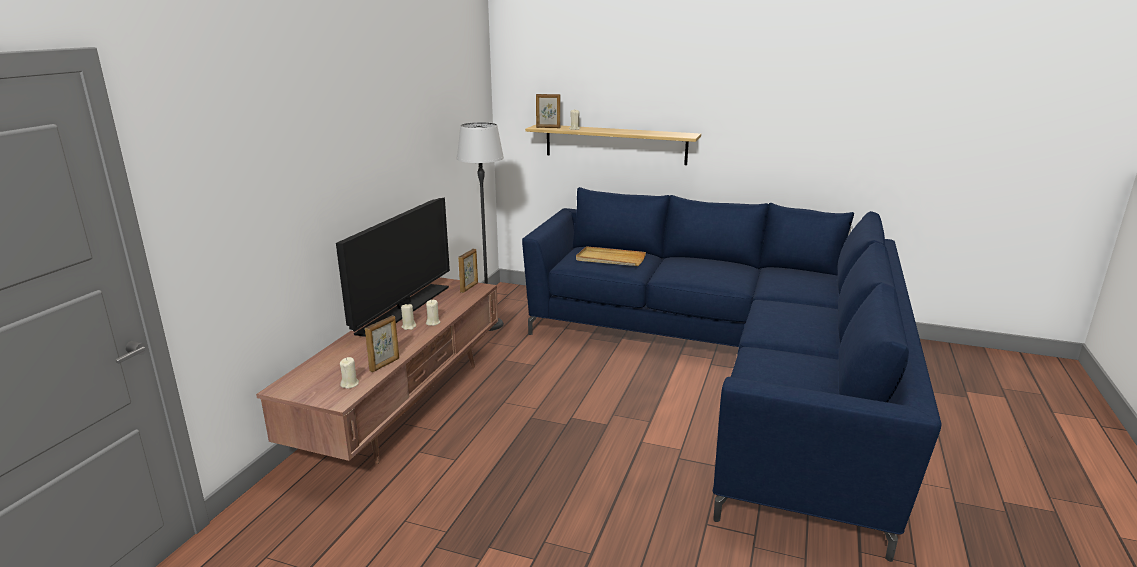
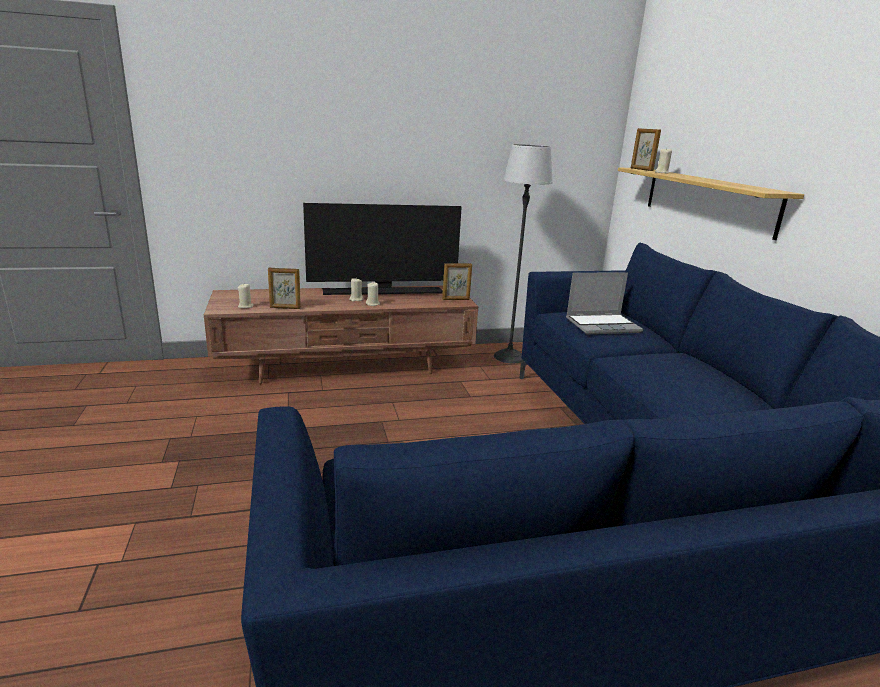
camera: 55 degrees right, 0 degrees up
beige tray [576,246,646,266] -> laptop [566,272,643,334]

